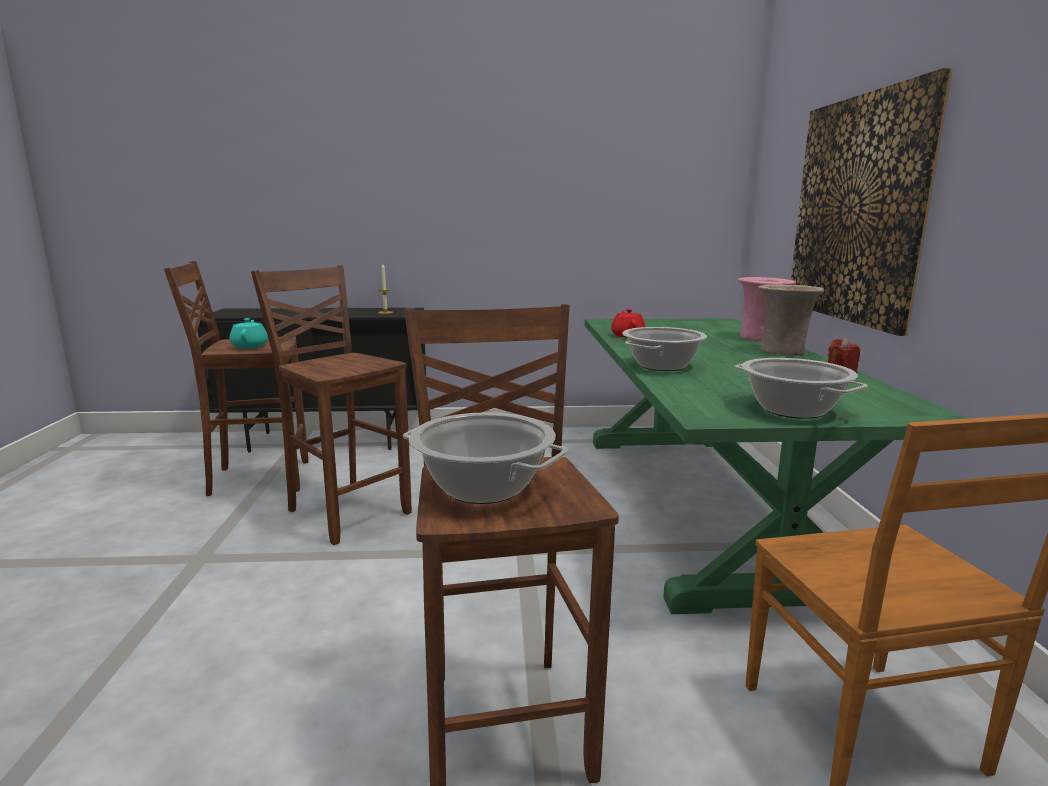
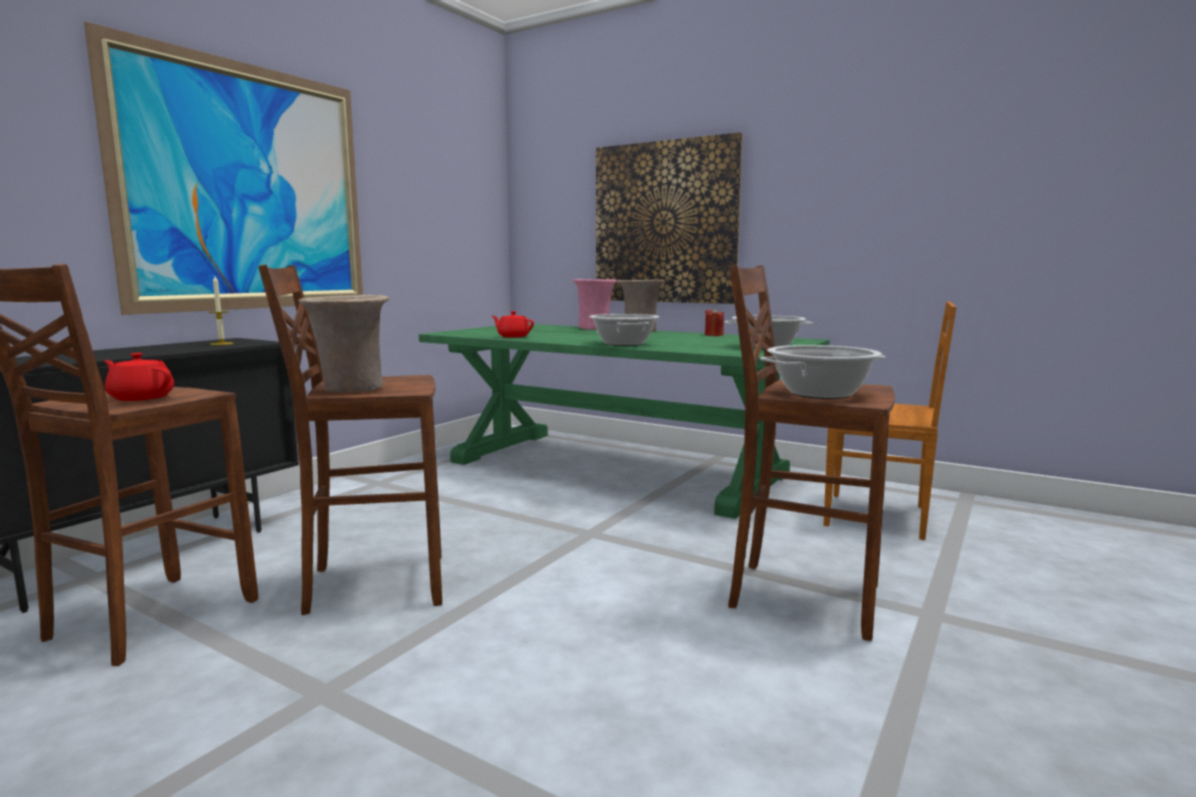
camera: 55 degrees left, 5 degrees down
turquoise teapot [229,318,268,348] -> red teapot [103,353,174,401]
none -> picture [84,21,363,315]
none -> beige vase [298,294,390,393]

